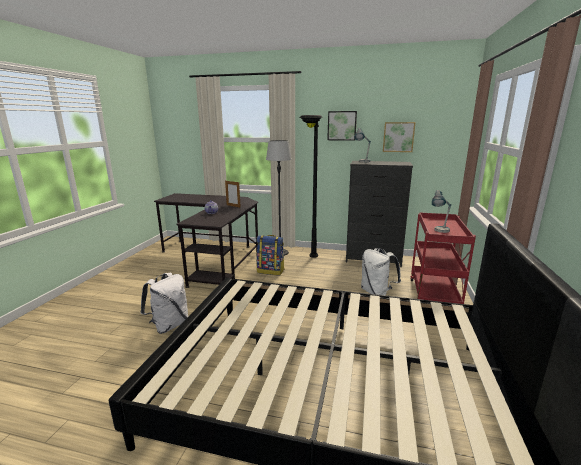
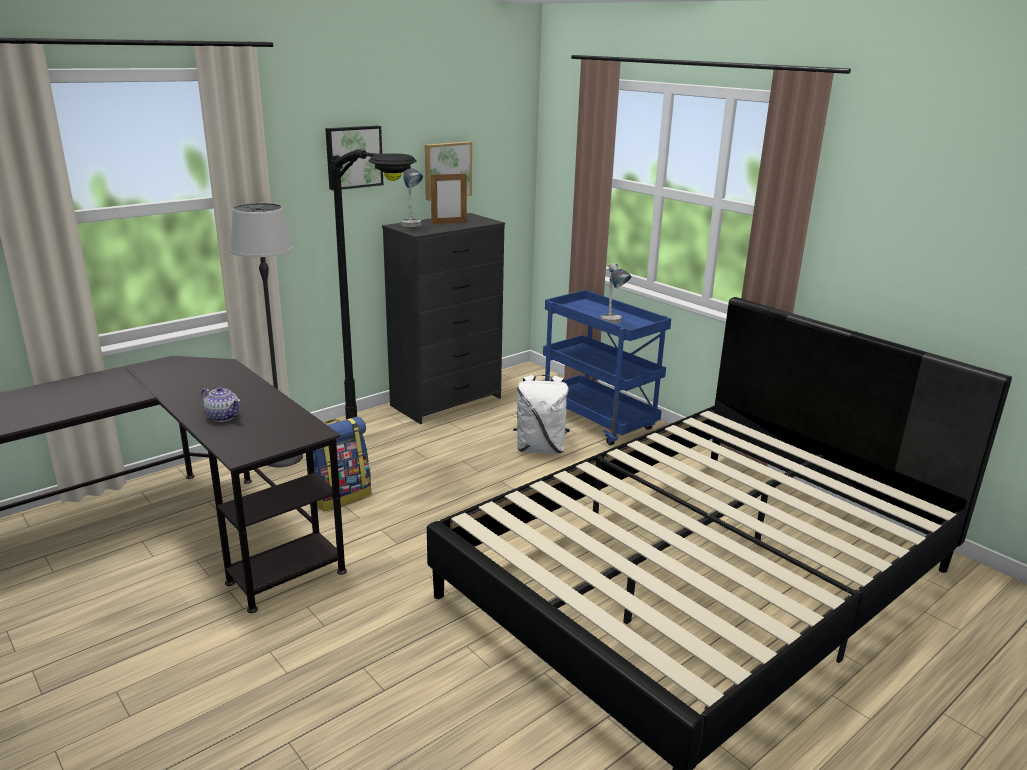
camera: 55 degrees left, 5 degrees up
white backpack [140,273,188,334] -> none
picture frame [225,181,241,208] -> picture frame moved to [431,172,467,224]
red cart [410,212,476,304] -> blue cart [543,290,671,445]

